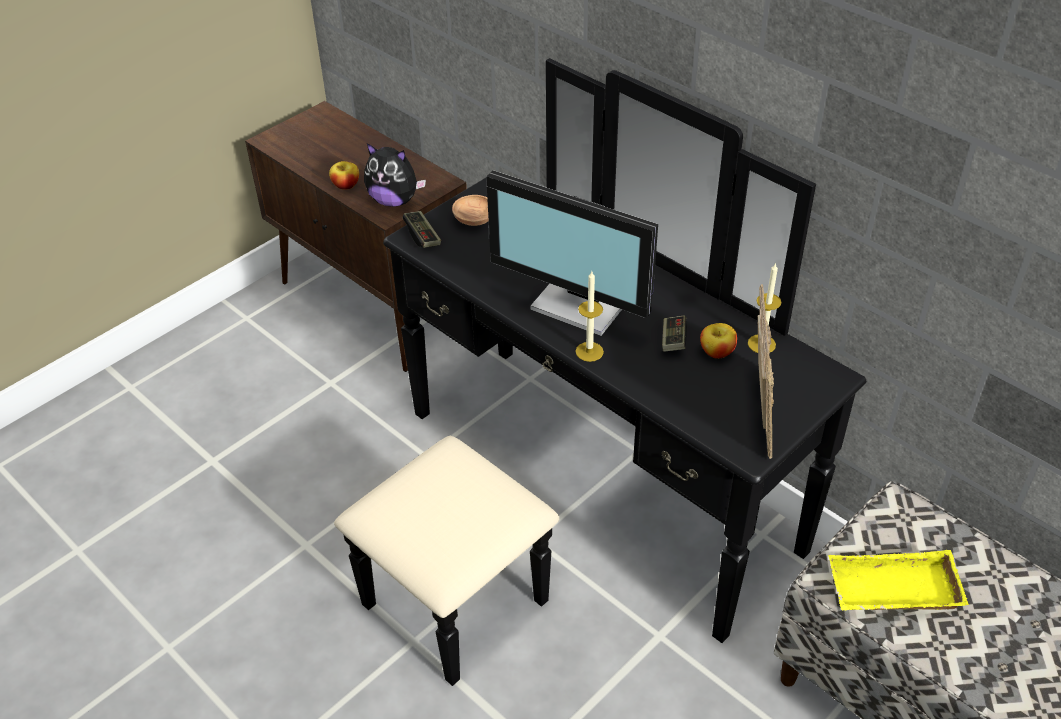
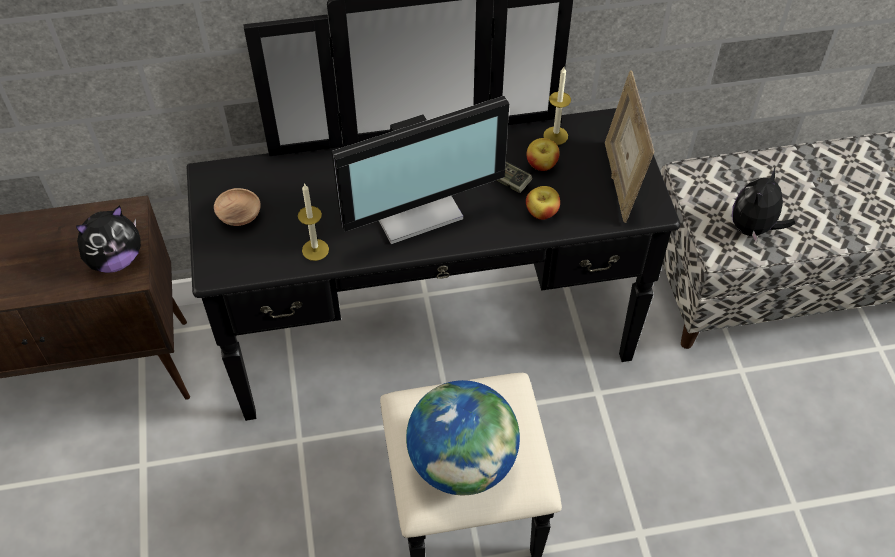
camera: 55 degrees left, 10 degrees up
apple [329,161,359,190] -> apple moved to [526,186,560,220]
game controller [403,211,441,248] -> none
candle [575,271,604,362] -> candle moved to [298,183,329,261]
picture frame [758,284,774,459] -> picture frame turned 135 degrees counterclockwise [605,70,655,223]
yellow tray [828,550,969,611] -> plush toy [732,167,796,244]
none -> globe [406,380,520,495]

